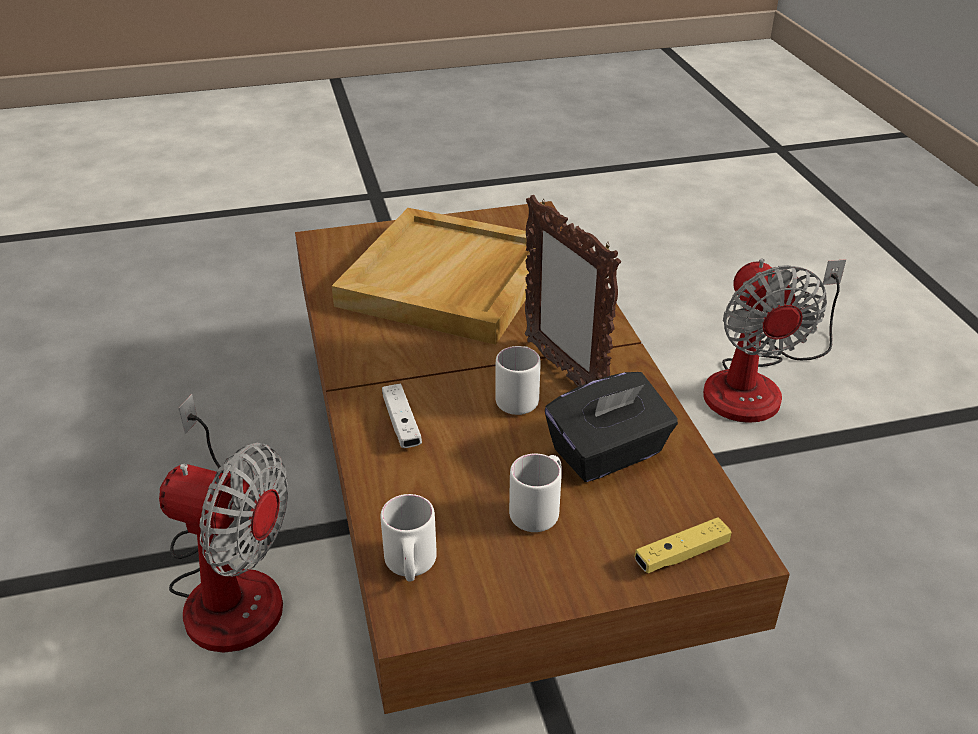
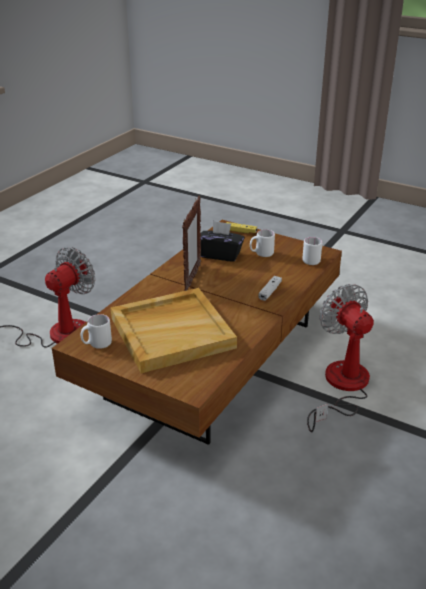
camera: 135 degrees left, 5 degrees down
white mug [495,346,541,415] -> white mug moved to [80,314,112,349]

